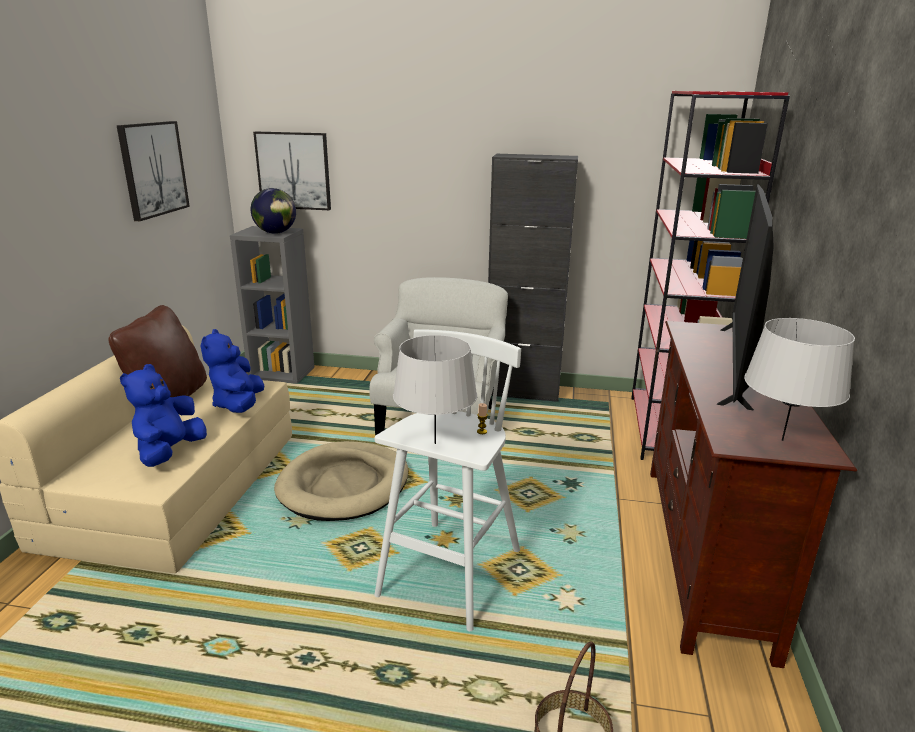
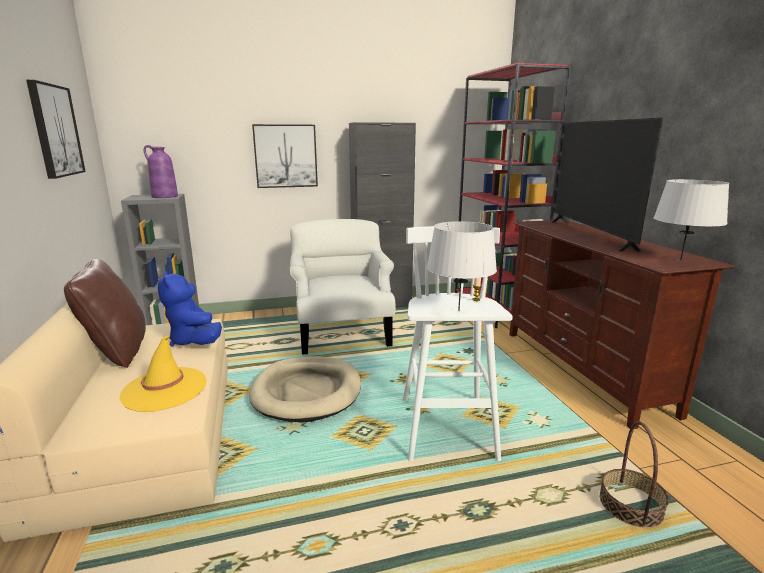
camera: 25 degrees left, 5 degrees down
blue plush toy [120,364,207,467] -> yellow hat [120,336,207,412]
globe [251,188,296,234] -> purple vase [144,145,178,198]
picture [253,132,331,210] -> picture moved to [252,124,318,188]

